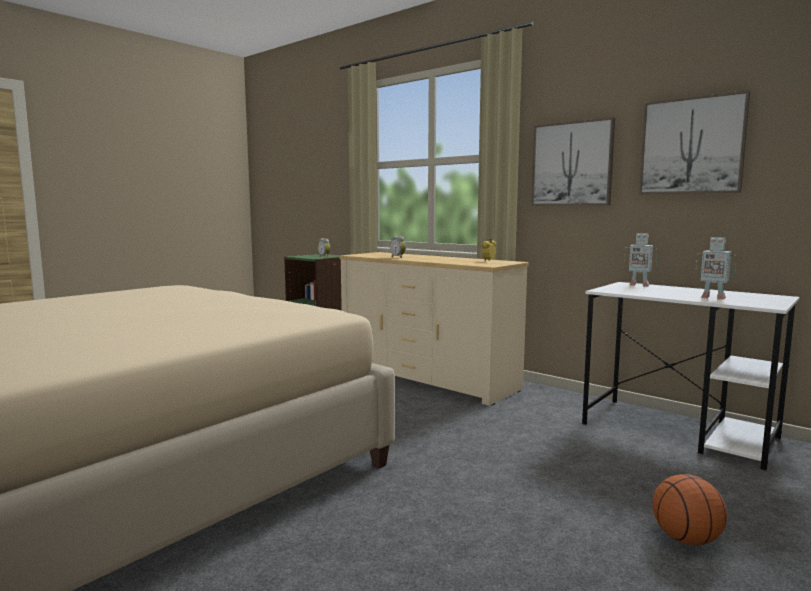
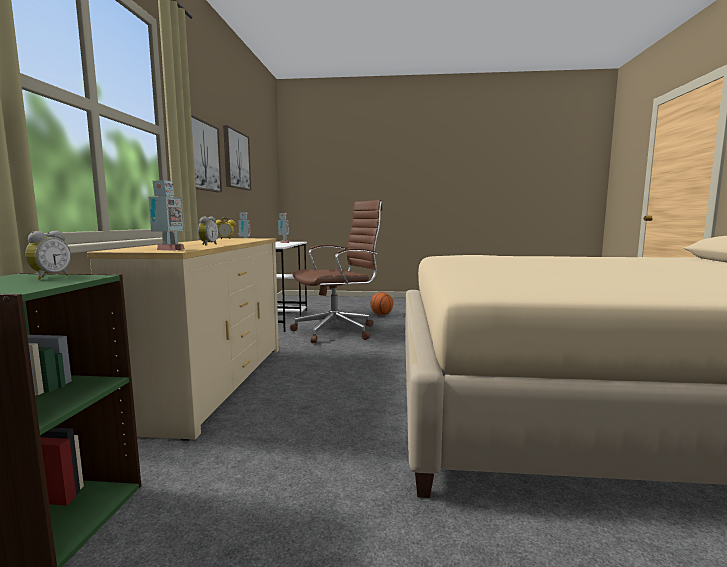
camera: 125 degrees left, 0 degrees up
none -> toy robot [148,180,185,250]
none -> brown office chair [290,200,383,343]

